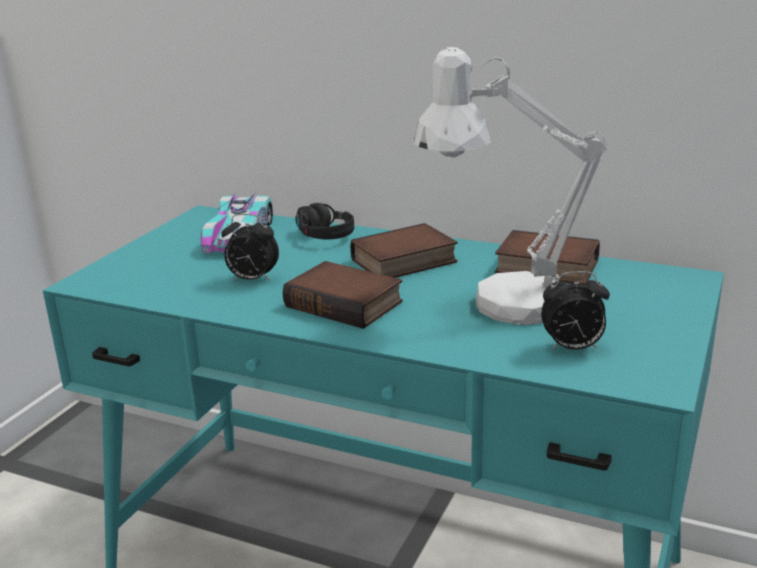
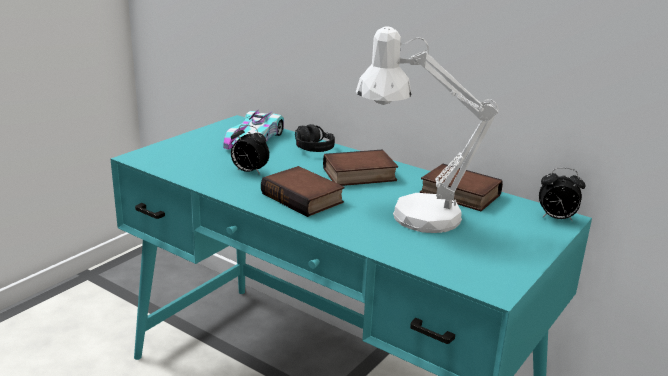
camera: 10 degrees right, 0 degrees up
alarm clock [541,271,610,350] -> alarm clock moved to [539,167,585,221]

